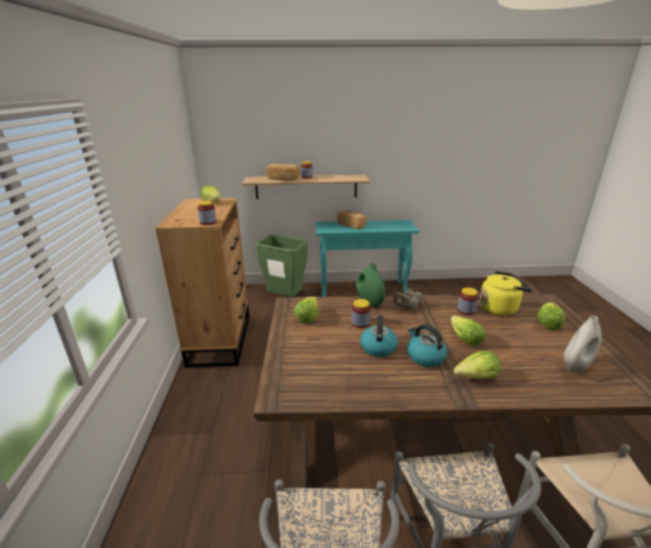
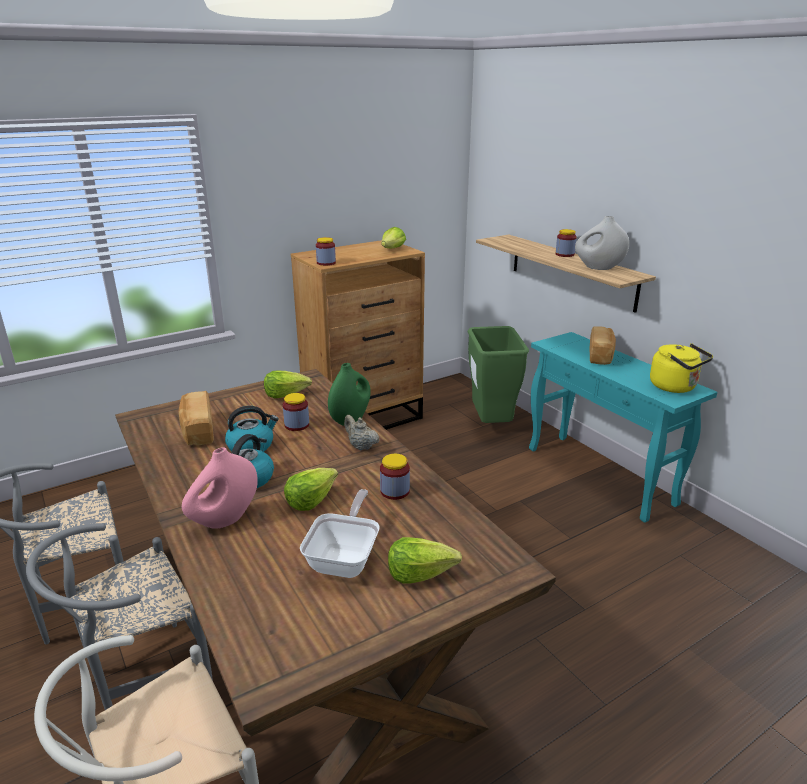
camera: 60 degrees right, 0 degrees up
bread [266,164,300,180] -> bread moved to [179,391,214,445]
lettuce [454,351,501,379] -> pink vase [182,447,258,529]
yellow kettle [480,271,533,316] -> yellow kettle moved to [650,343,713,393]
white vase [563,315,601,373] -> white vase moved to [575,216,629,270]
none -> frying pan [300,489,380,578]

